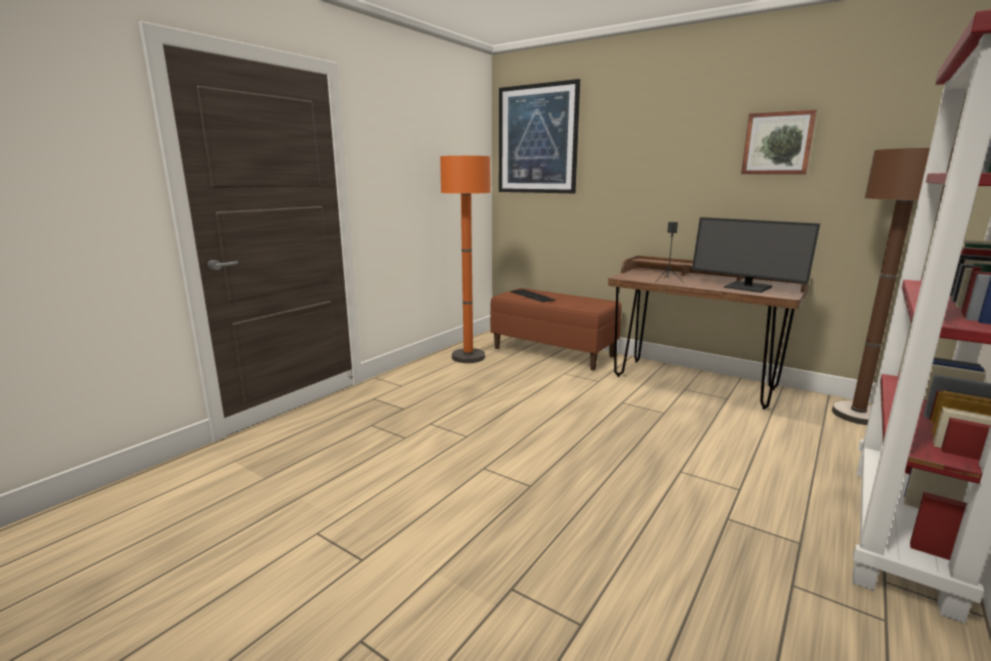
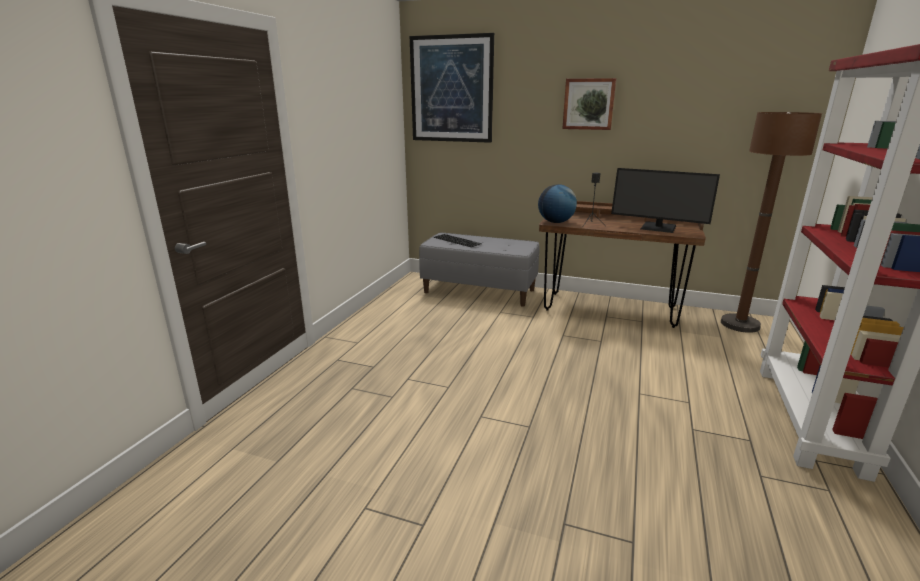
camera: 15 degrees left, 5 degrees up
orange floor lamp [440,156,491,363] -> none
brown bench [490,288,622,371] -> grey bench [419,232,540,306]
picture [741,109,817,174] -> picture moved to [562,78,616,130]
none -> globe [538,184,577,223]

